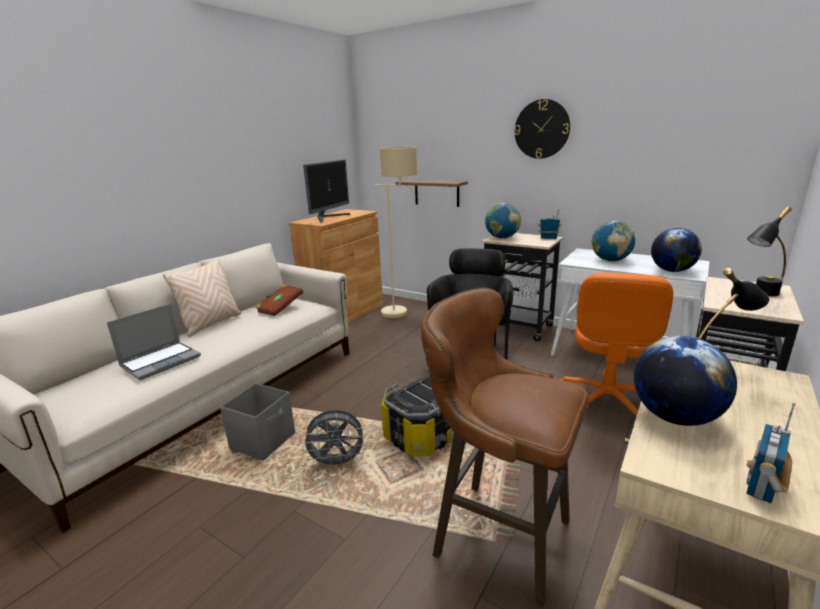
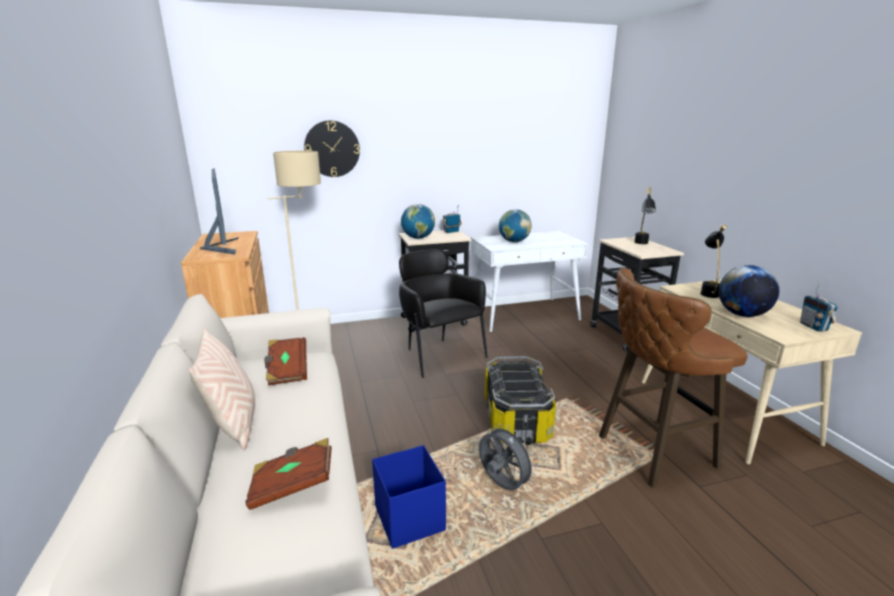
camera: 50 degrees left, 0 degrees up
laptop [107,304,201,380] -> brown book [245,438,332,510]
grey storage box [220,383,295,461] -> blue storage box [372,445,446,549]
grey fan [301,410,367,470] -> grey fan turned 75 degrees counterclockwise [479,424,537,491]
shelf [395,180,468,207] -> none
wall clock [514,99,570,159] -> wall clock moved to [304,120,360,177]
orange office chair [560,272,673,416] -> none
globe [651,228,702,272] -> none

